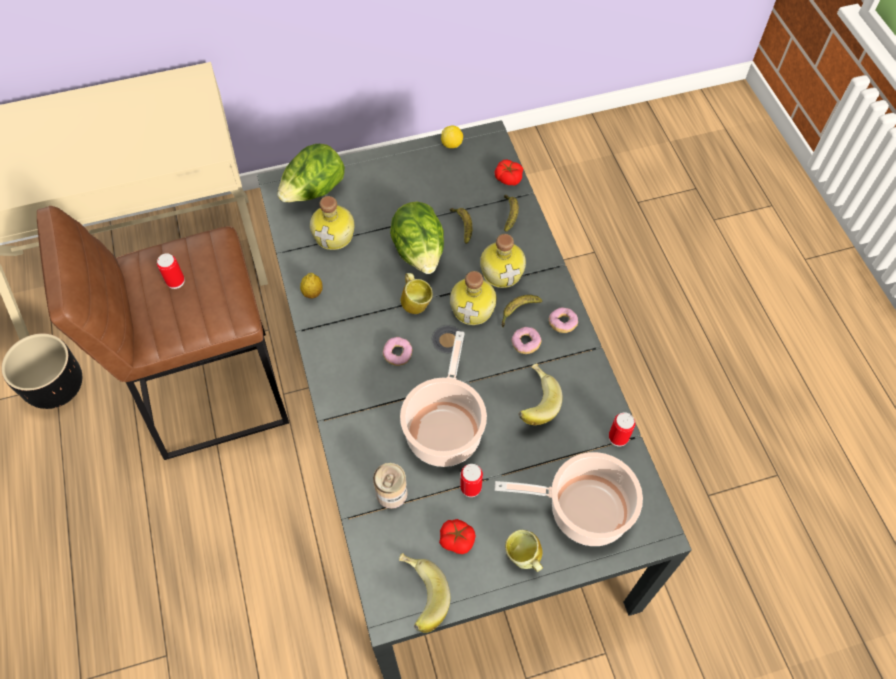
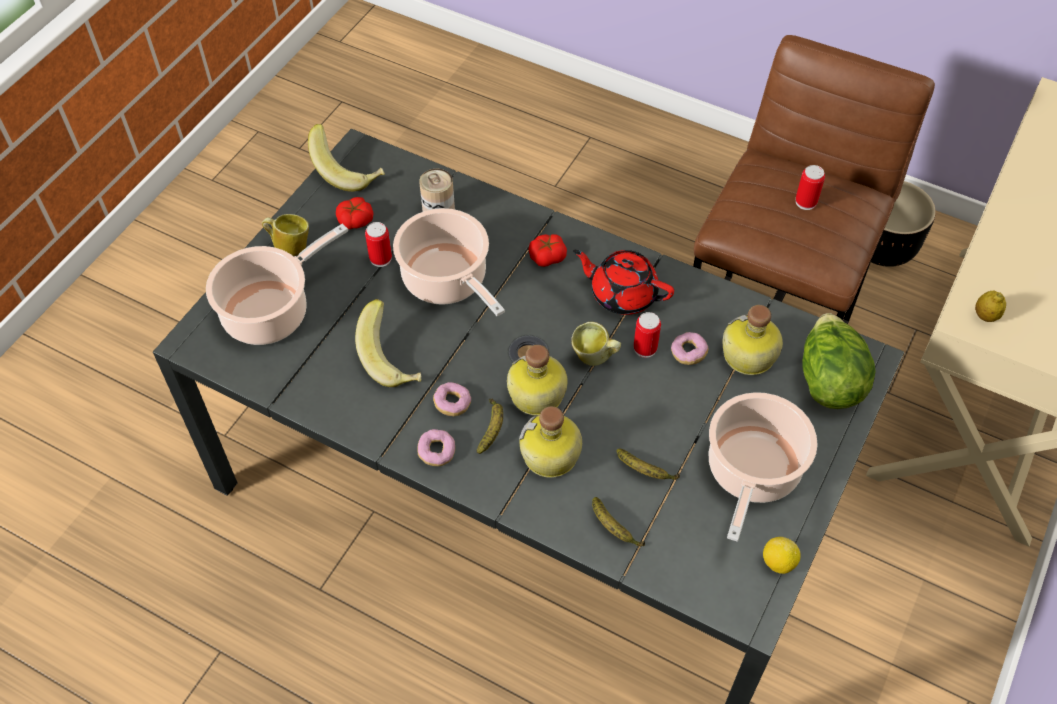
camera: 135 degrees right, 5 degrees down
lemon [300,273,323,299] -> lemon moved to [975,291,1006,322]
donut [383,337,413,366] -> donut moved to [671,332,708,365]
lettuce [390,202,444,274] -> none
tomato [495,159,523,185] -> tomato moved to [528,234,567,267]
can [609,412,635,447] -> can moved to [634,312,661,358]
none -> red teapot [573,250,674,315]
none -> cooking pot [709,392,818,542]

